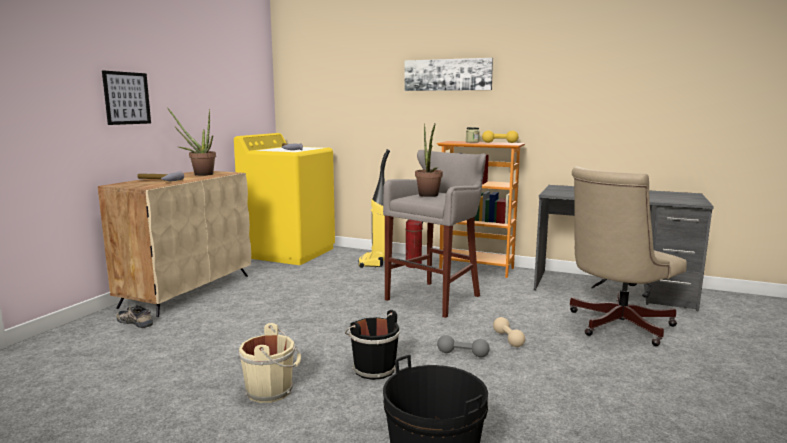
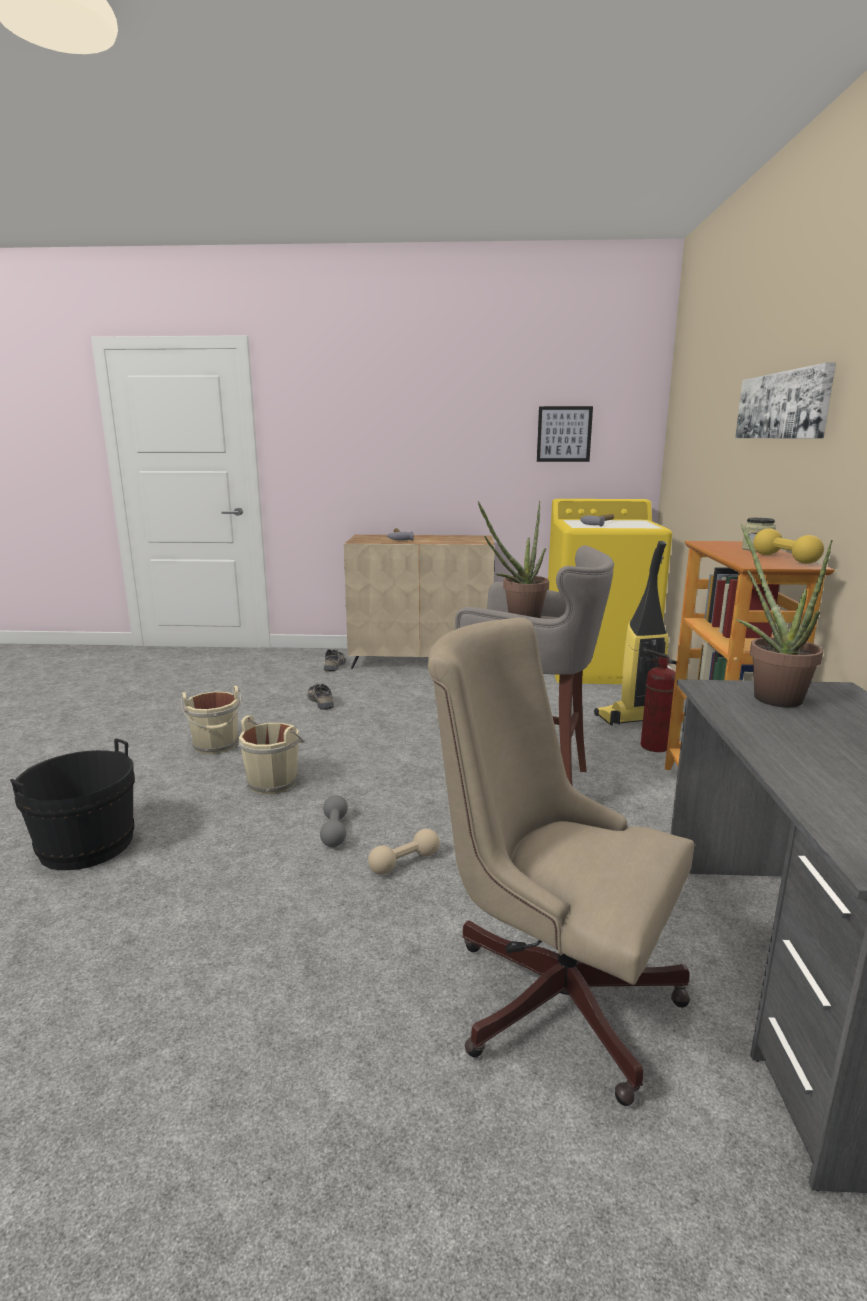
camera: 70 degrees right, 5 degrees up
picture [102,71,151,125] -> picture moved to [537,406,593,462]
potted plant [167,107,216,176] -> potted plant moved to [735,524,832,707]
black bucket [345,310,400,380] -> beige bucket [238,715,305,794]
none -> shoe [307,683,334,710]

